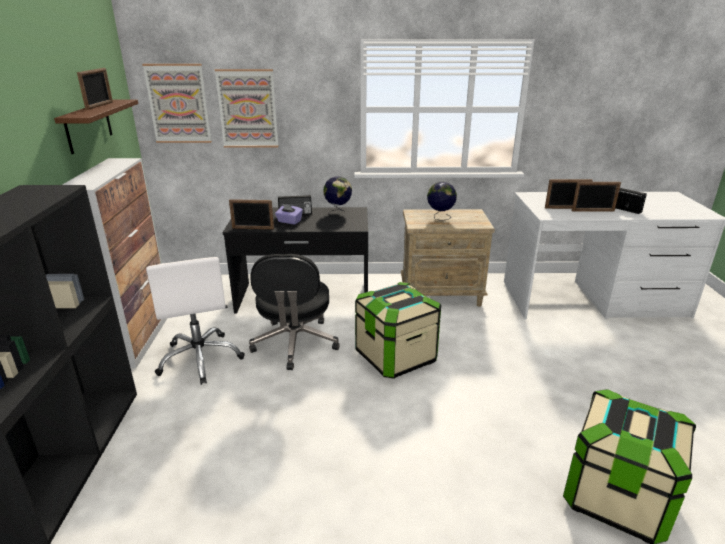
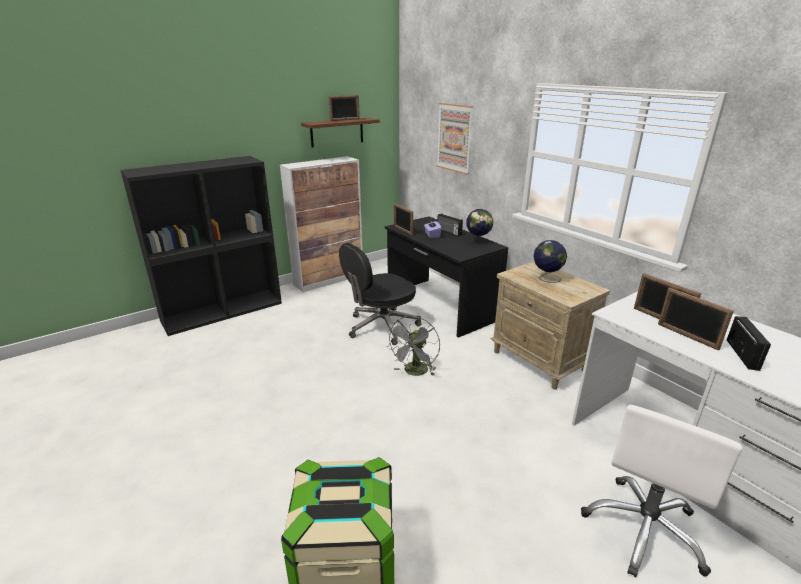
camera: 55 degrees right, 0 degrees up
picture [142,64,212,143] -> none
white office chair [146,257,245,385] -> white office chair moved to [581,405,743,578]
storage box [355,282,441,379] -> grey fan [387,316,440,376]

